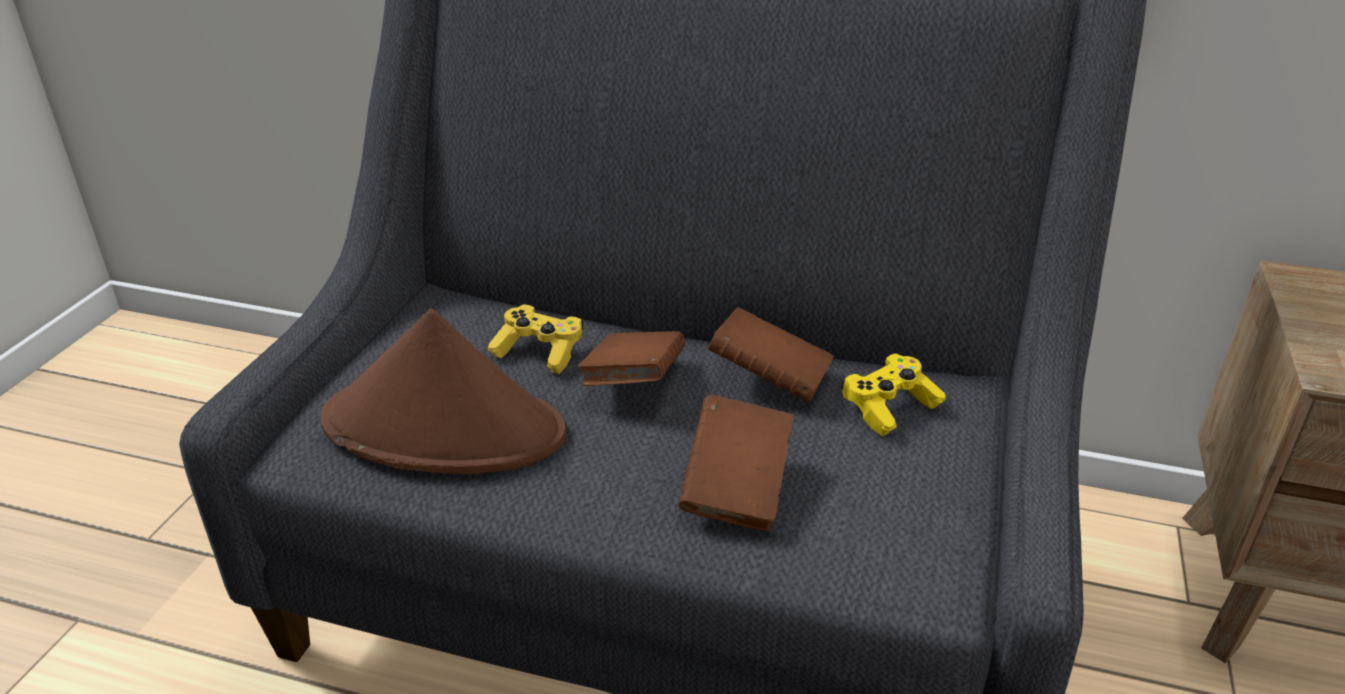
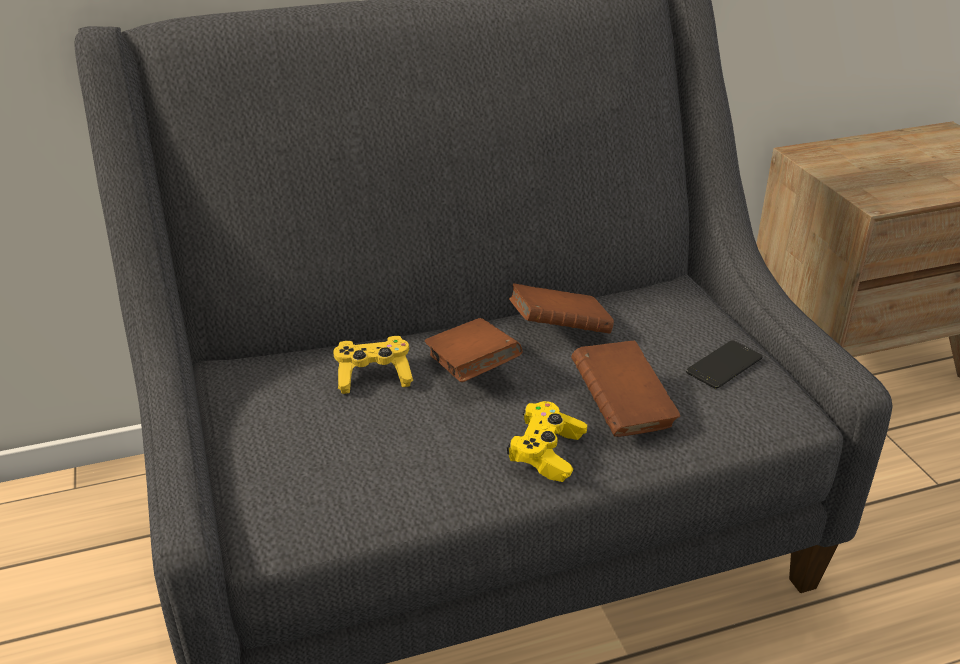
camera: 35 degrees left, 0 degrees up
brown hat [321,309,566,474] -> none
yellow game controller [842,354,946,436] -> yellow game controller moved to [507,401,587,482]
none -> phone [686,340,763,389]

